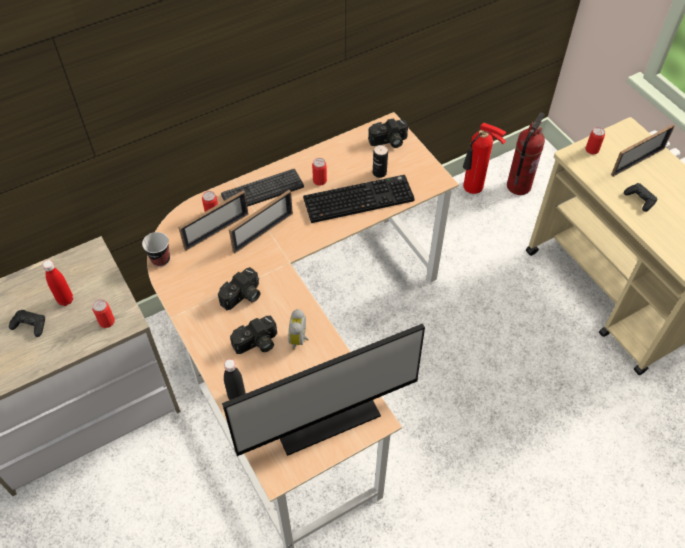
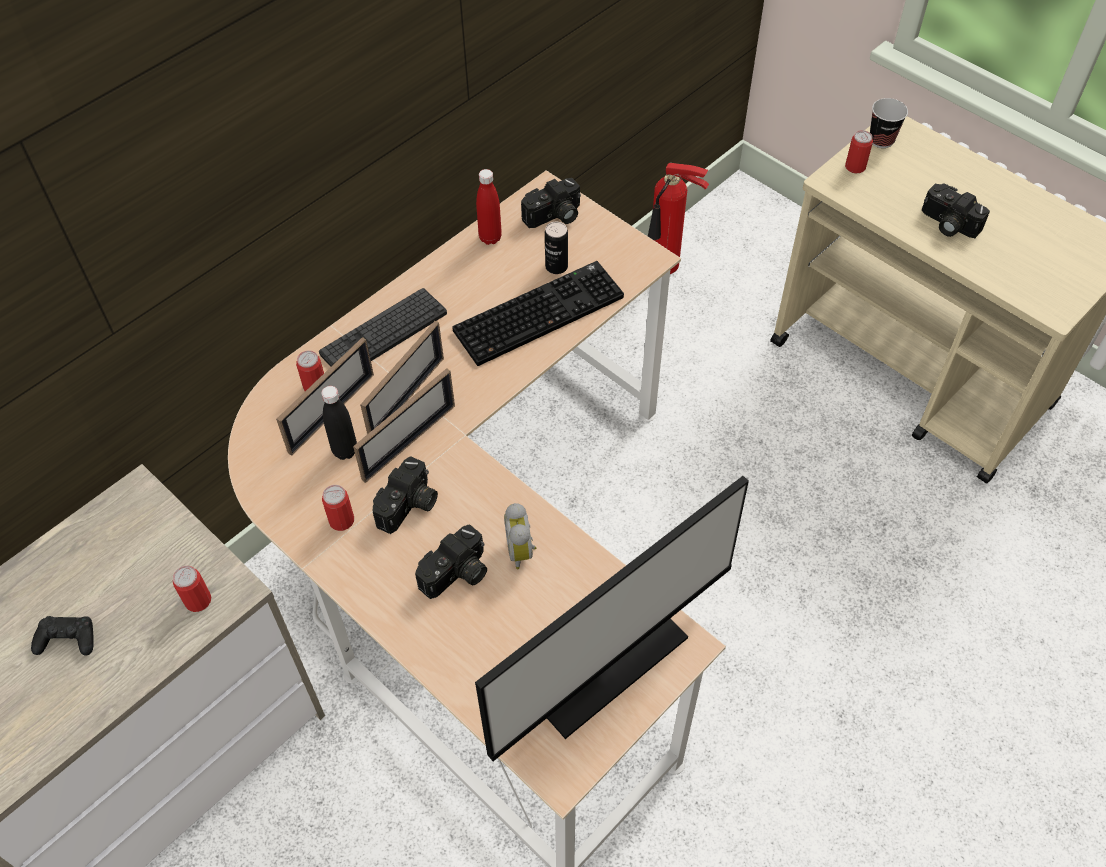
camera: 15 degrees left, 0 degrees up
red bottle [42,260,73,306] -> red bottle moved to [476,169,502,245]
cup [142,232,170,267] -> cup moved to [870,98,908,148]
black bottle [224,359,246,400] -> black bottle moved to [321,386,357,460]
can [312,158,327,186] -> can moved to [322,485,354,531]
fire extinguisher [507,113,545,195] -> none
picture frame [611,124,675,177] -> picture frame moved to [353,368,455,483]
black game controller [624,183,657,212] -> camera [922,184,990,238]

